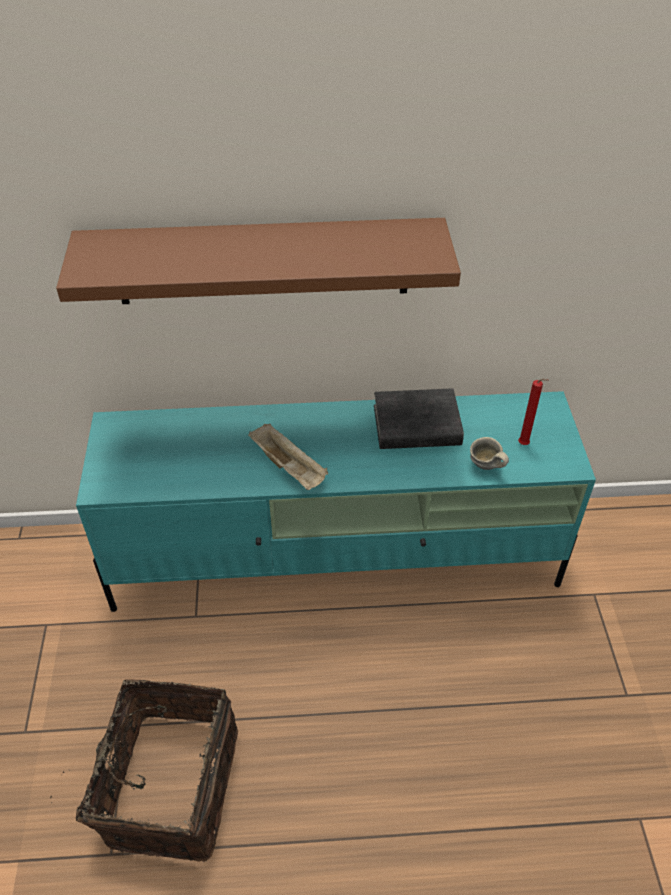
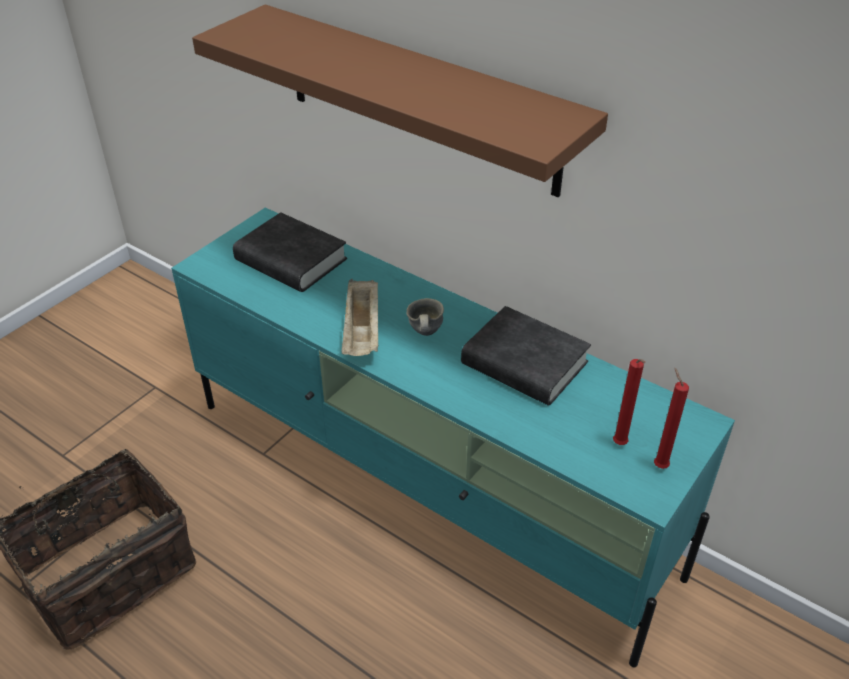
camera: 40 degrees right, 5 degrees down
grey mug [470,437,509,470] -> grey mug moved to [406,298,444,336]
none -> black book [233,212,347,292]
none -> red candle [654,368,689,469]

